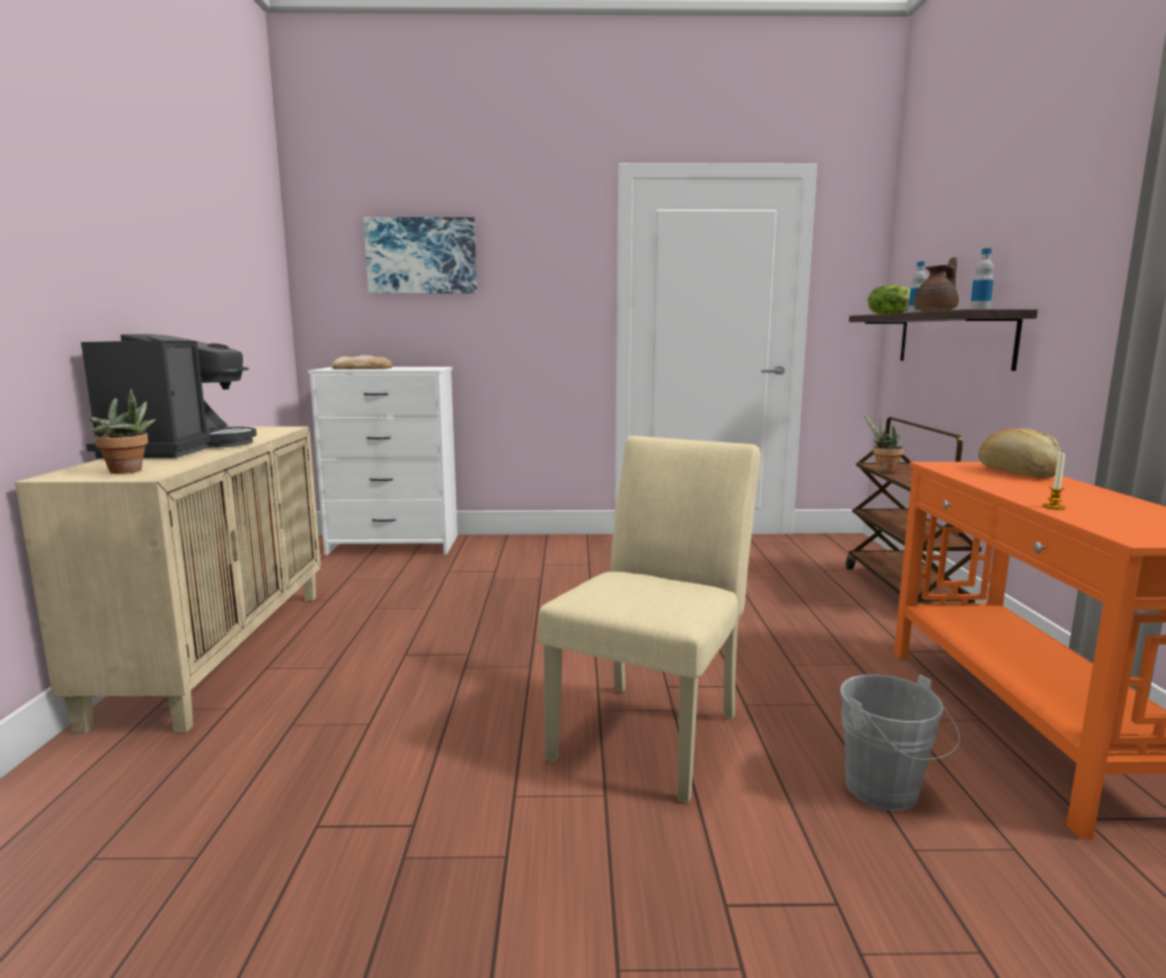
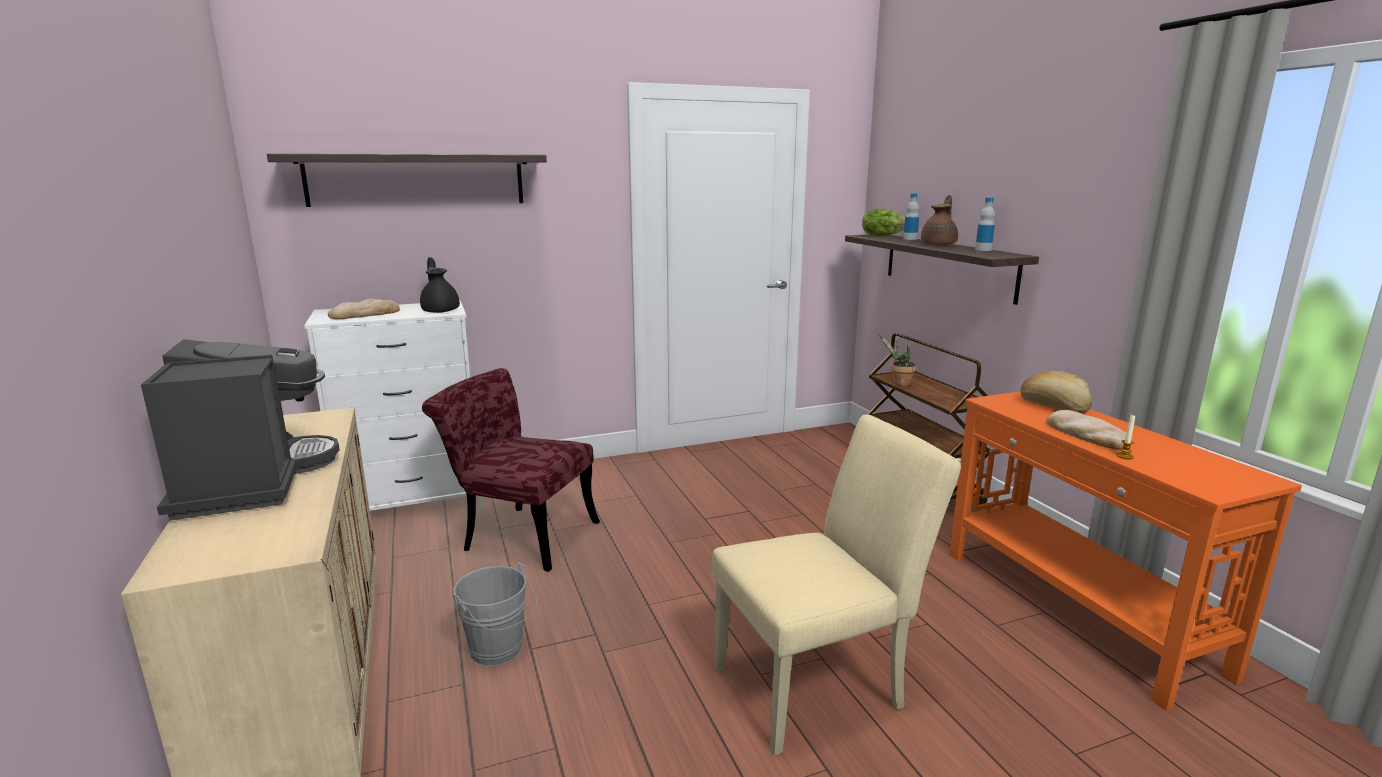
camera: 20 degrees left, 5 degrees up
potted plant [89,388,156,474] -> none
picture [363,217,477,294] -> shelf [267,154,547,207]
beige chair [538,436,761,804] -> beige chair turned 60 degrees clockwise [712,414,961,756]
grey bucket [840,674,960,810] -> grey bucket moved to [452,562,537,666]
none -> black teapot [420,257,460,313]
none -> red chair [422,368,600,572]
none -> bread [1047,410,1127,450]

